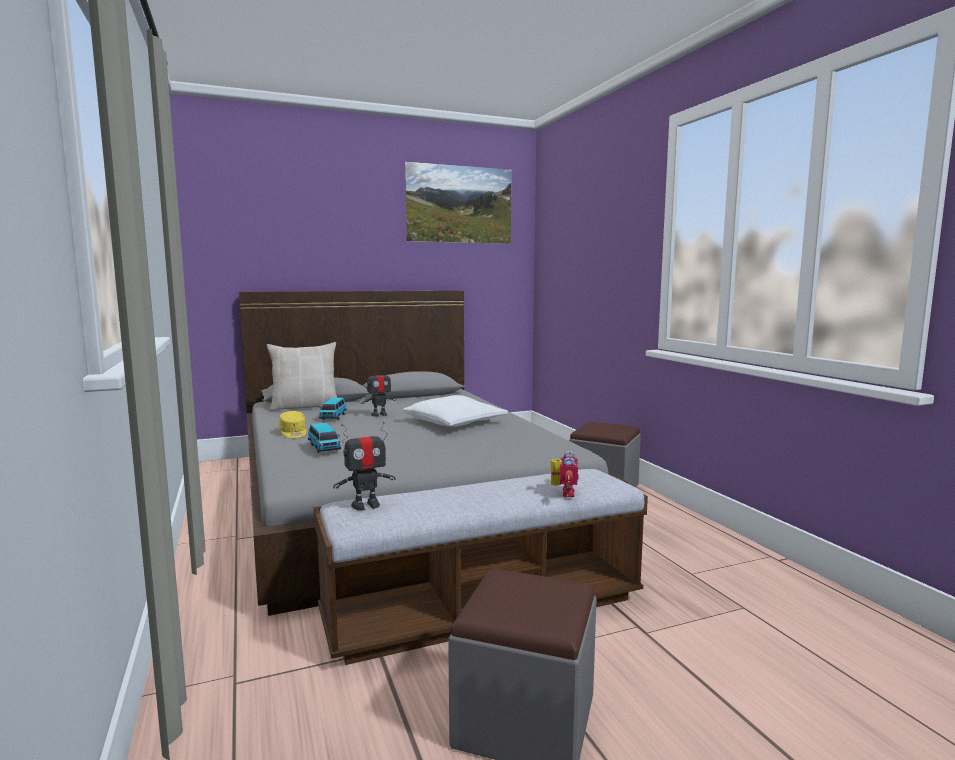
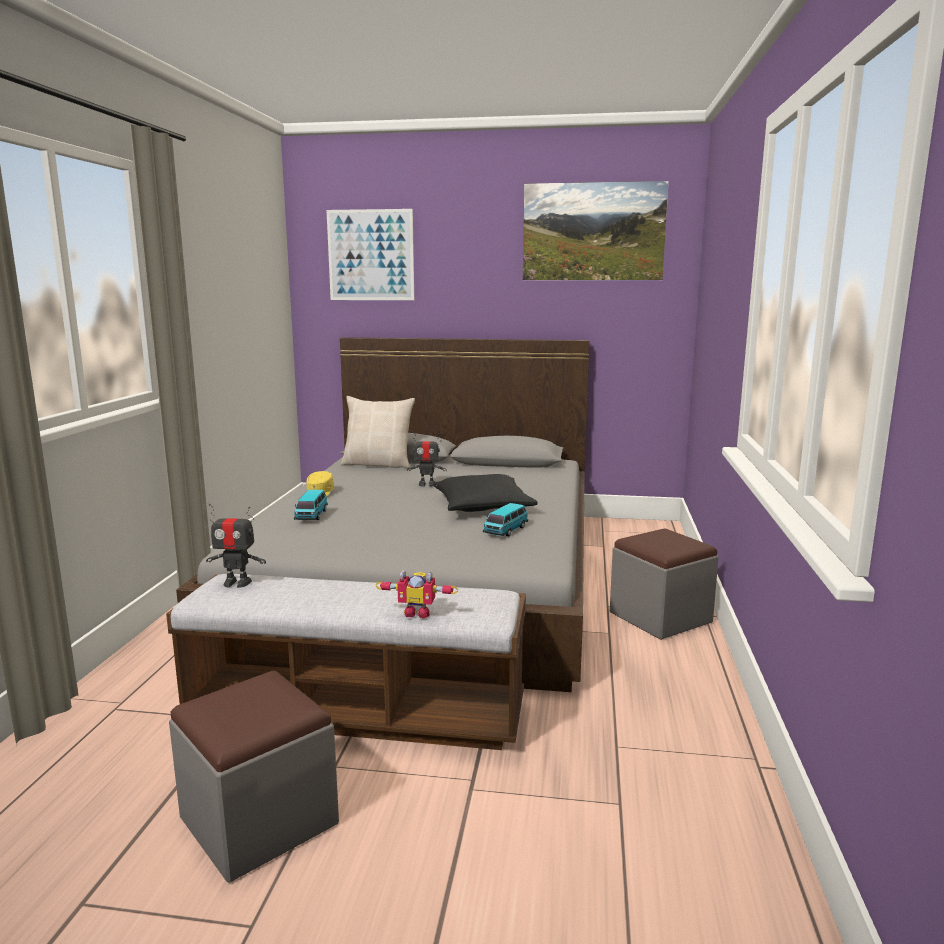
camera: 30 degrees right, 5 degrees up
toy car [319,398,347,420] -> toy car moved to [483,503,528,536]
white pillow [403,395,508,427] -> black pillow [434,474,537,512]
toy robot [551,450,579,498] -> toy robot turned 60 degrees clockwise [375,570,458,618]
none -> picture [327,209,414,300]

